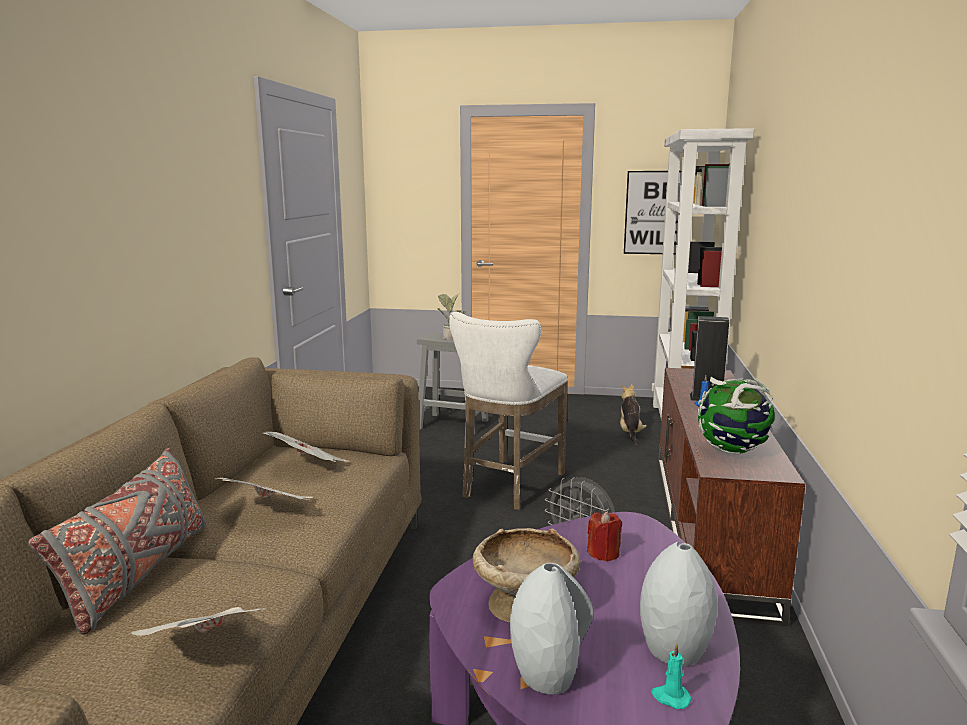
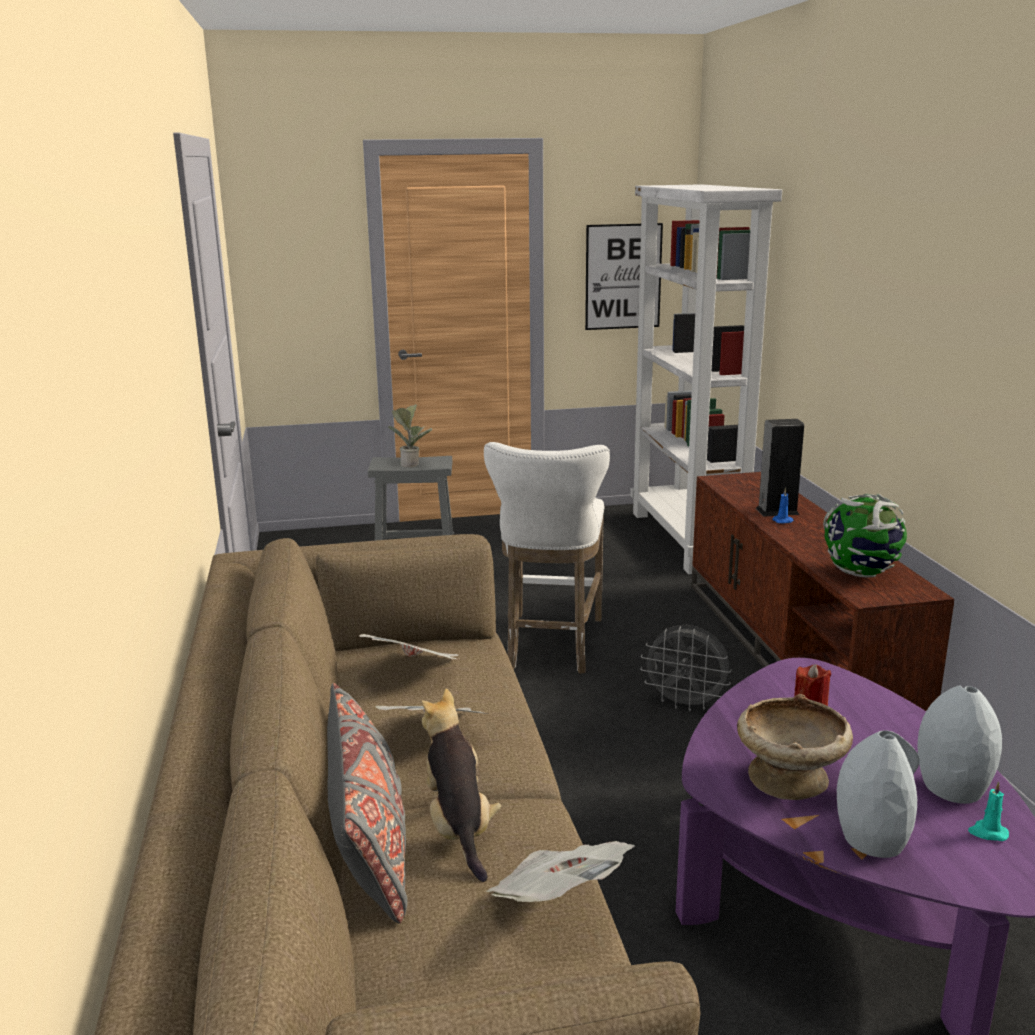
camera: 20 degrees left, 5 degrees up
plush toy [620,384,647,445] -> plush toy moved to [422,689,501,882]

